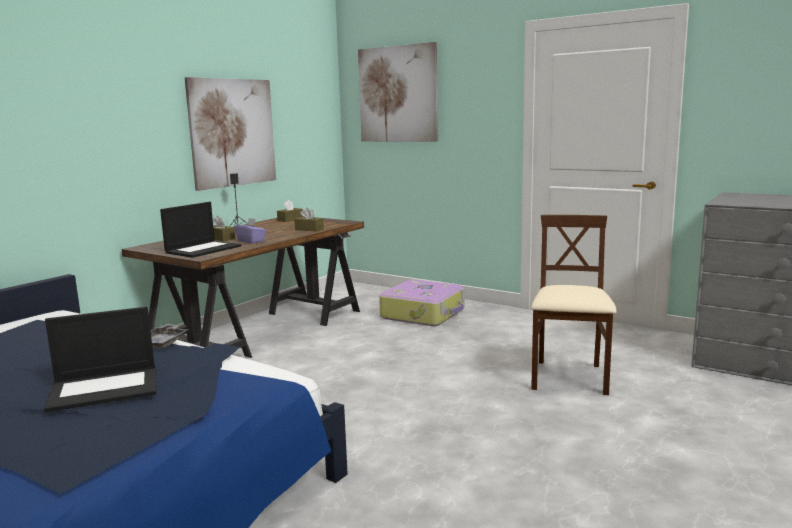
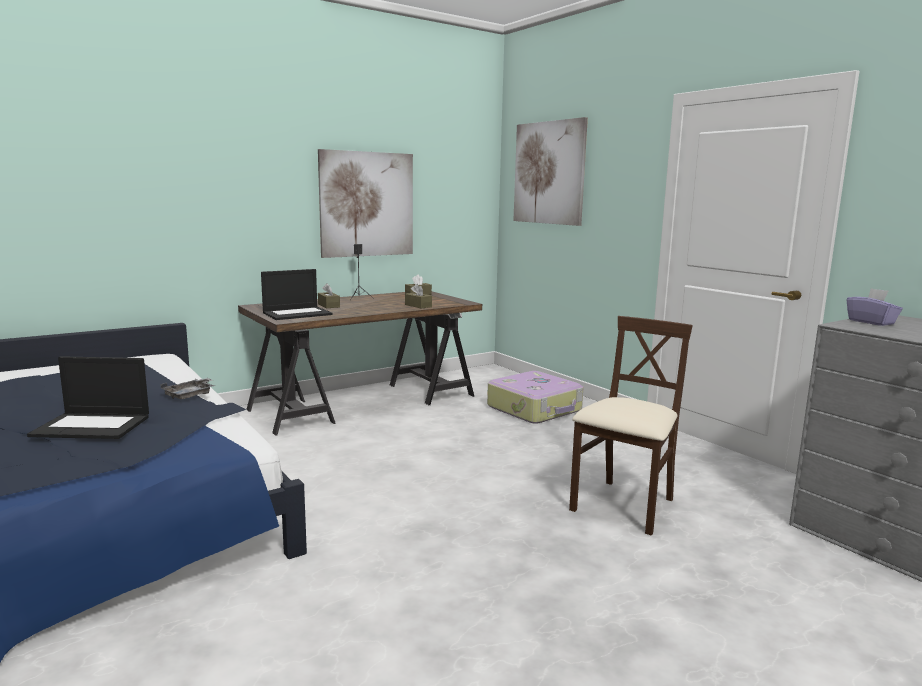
camera: 20 degrees right, 0 degrees up
purple tissue box [234,218,266,243] -> purple tissue box moved to [847,288,903,326]

